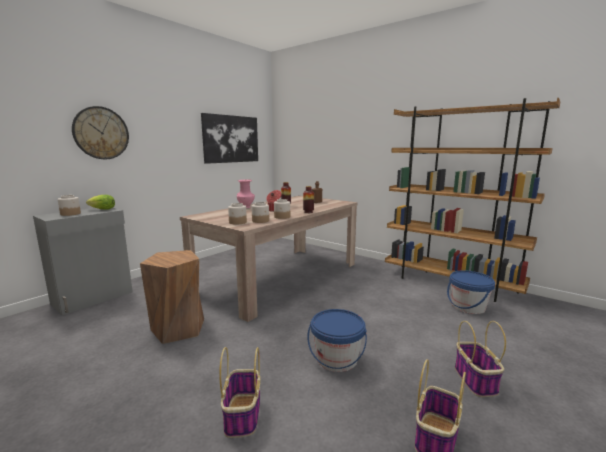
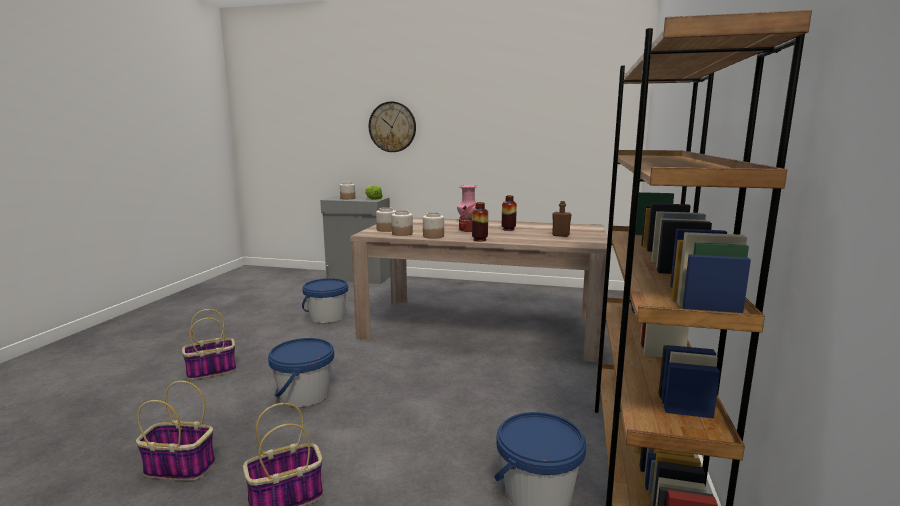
camera: 65 degrees right, 0 degrees up
brown stool [140,250,204,344] -> blue bucket [302,278,348,323]
picture [201,113,258,164] -> none

